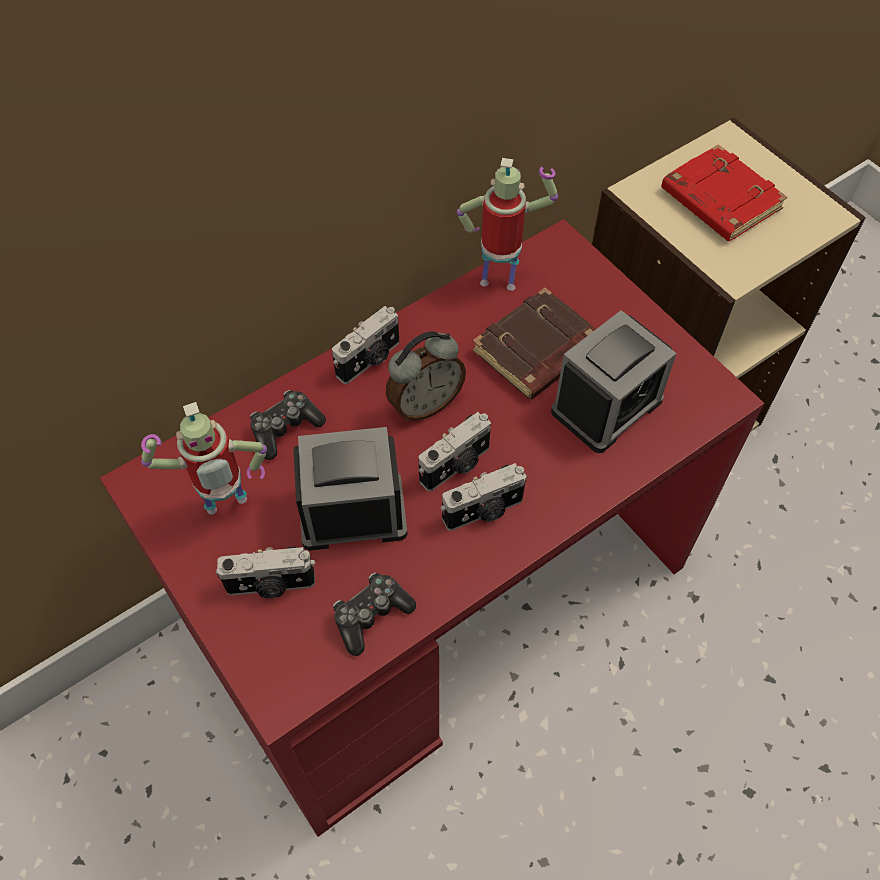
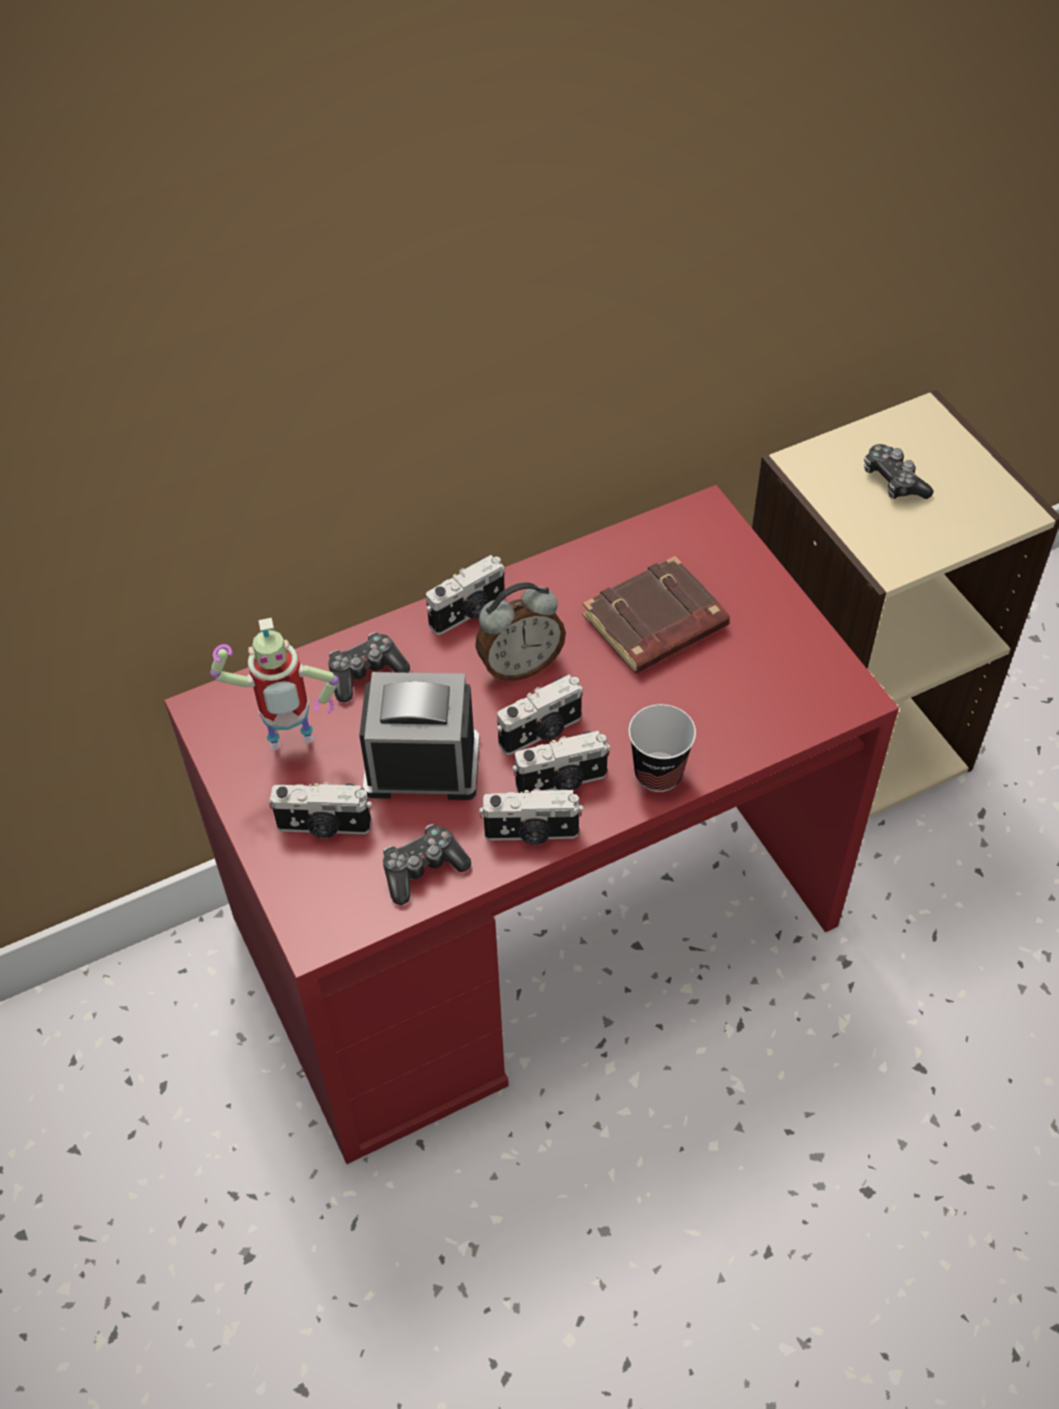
camera: 10 degrees right, 5 degrees down
toy robot [457,158,558,291] -> none
alarm clock [551,310,677,453] -> none
red book [661,144,787,241] -> game controller [864,444,934,499]
none -> camera [479,788,583,845]
none -> cup [628,704,696,792]

